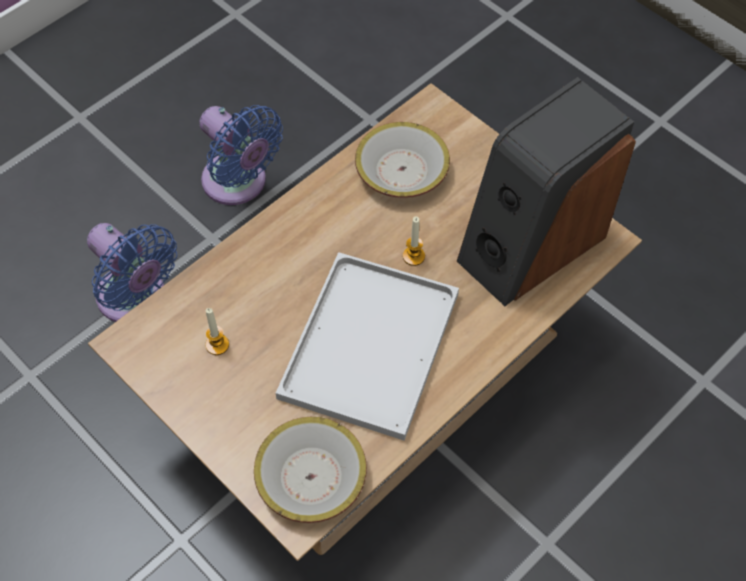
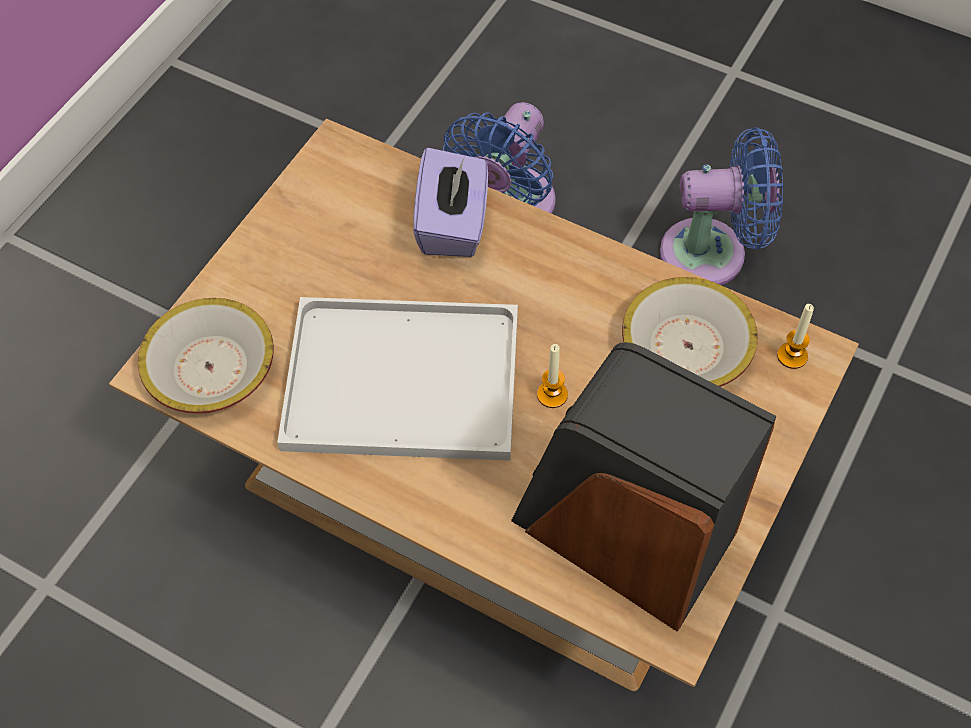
camera: 75 degrees right, 0 degrees up
blue fan [199,105,283,205] -> blue fan turned 120 degrees counterclockwise [660,127,783,285]
candle [206,308,229,355] -> candle moved to [777,304,814,369]
none -> purple tissue box [413,148,488,257]

